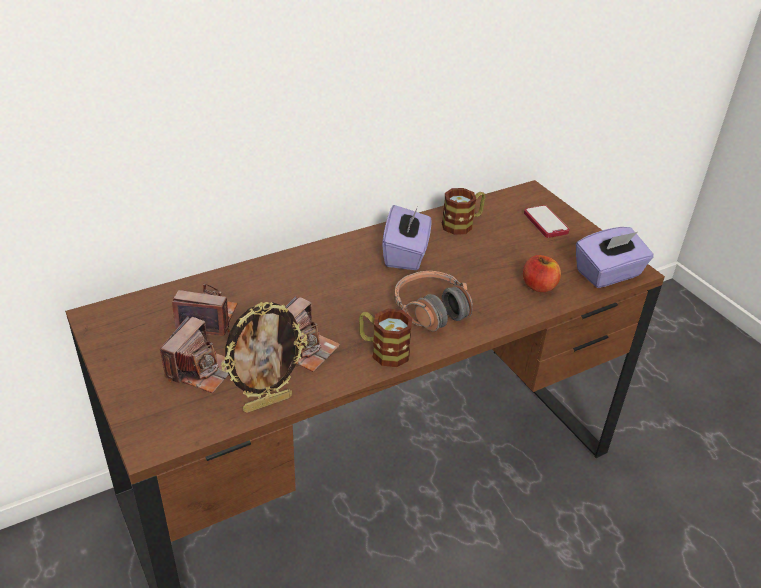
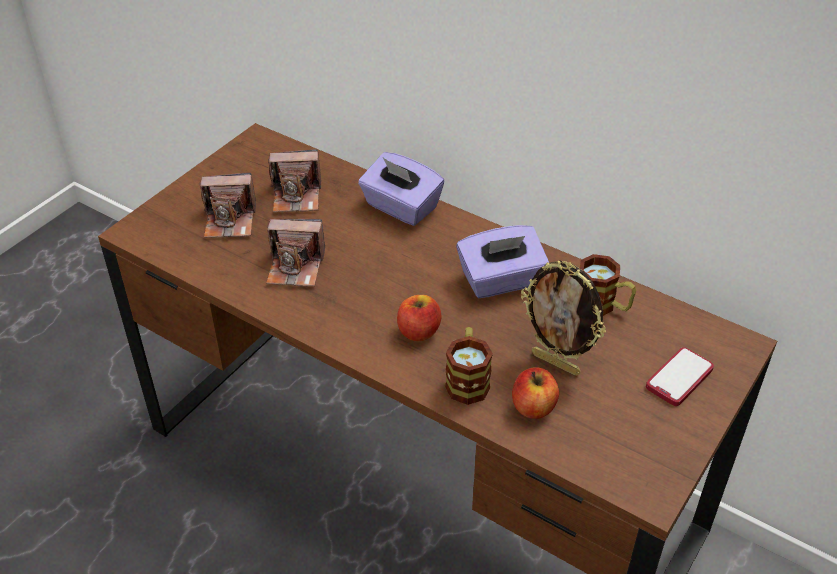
camera: 65 degrees right, 5 degrees up
camera [172,284,238,336] -> camera turned 105 degrees clockwise [268,149,321,212]
picture frame [221,302,307,413] -> picture frame moved to [521,261,606,376]
mug [359,309,412,367] -> mug moved to [445,327,493,405]
headphones [395,271,473,332] -> apple [397,295,441,341]
purple tissue box [576,227,654,288] -> purple tissue box moved to [358,152,444,226]

